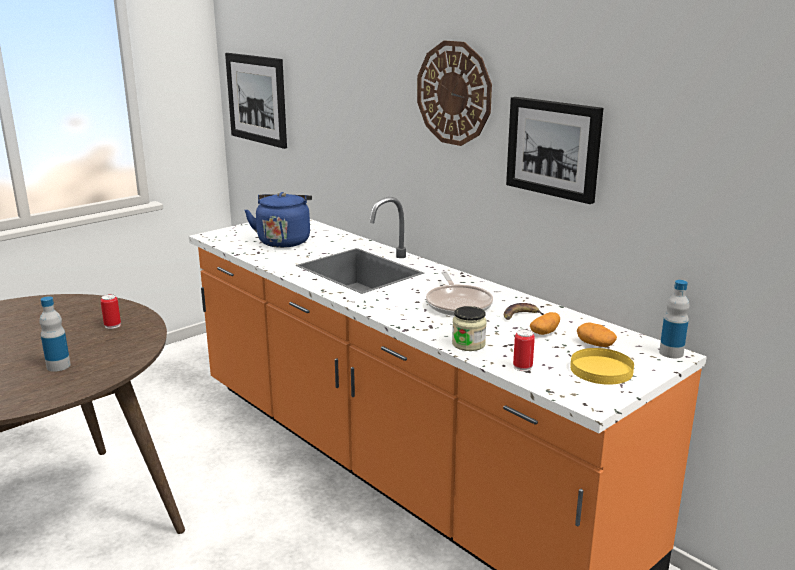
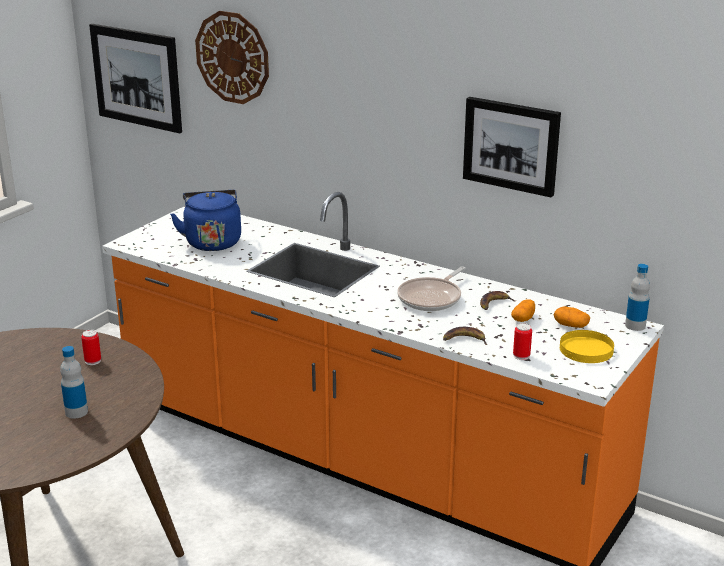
camera: 15 degrees left, 5 degrees up
wall clock [417,41,492,146] -> wall clock moved to [195,11,269,104]
frying pan [426,271,493,316] -> frying pan turned 60 degrees clockwise [397,266,465,311]
jar [452,306,487,351] -> banana [443,327,487,345]

